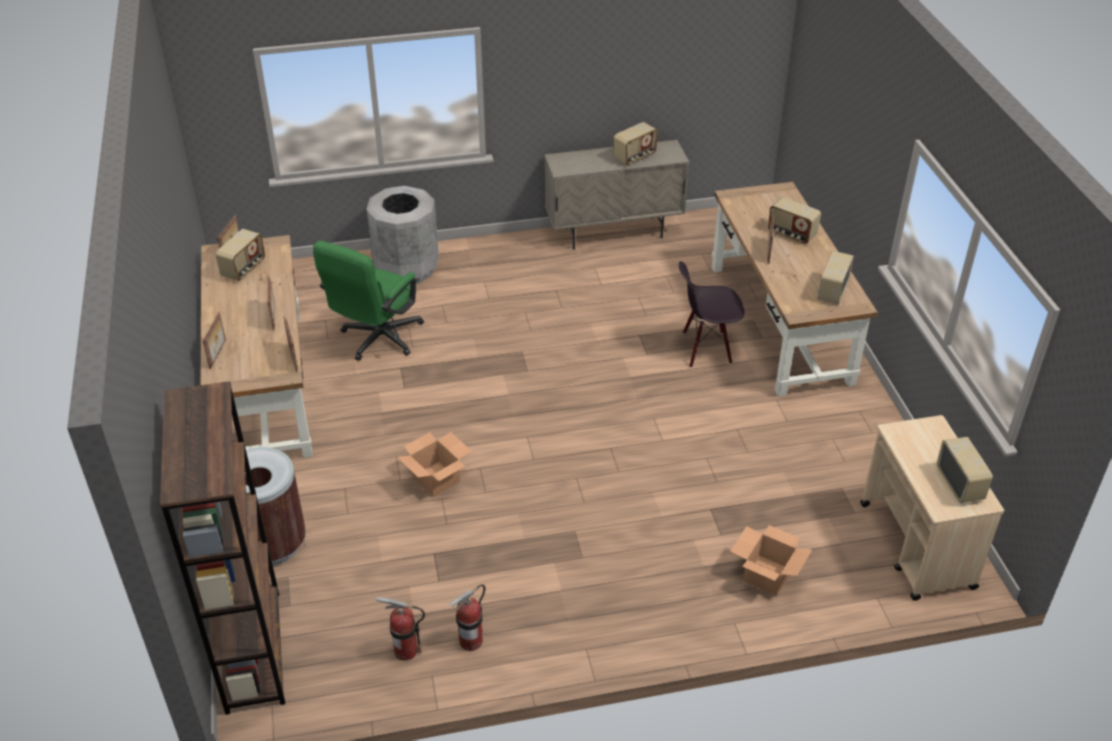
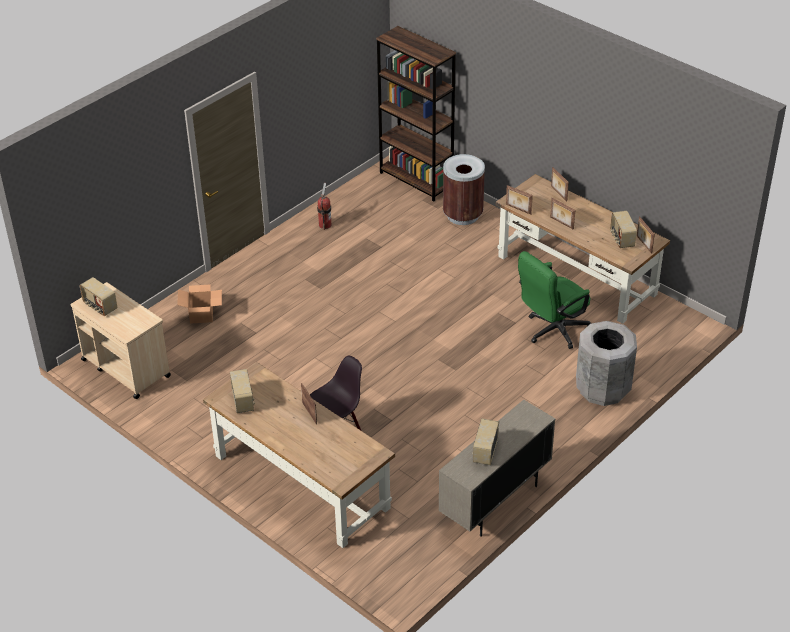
camera: 145 degrees right, 0 degrees up
green office chair [313,241,424,361] -> green office chair turned 120 degrees counterclockwise [518,251,592,349]
fire extinguisher [376,597,425,660] -> none
cardboard box [397,432,472,497] -> none
radio [768,197,821,244] -> none

